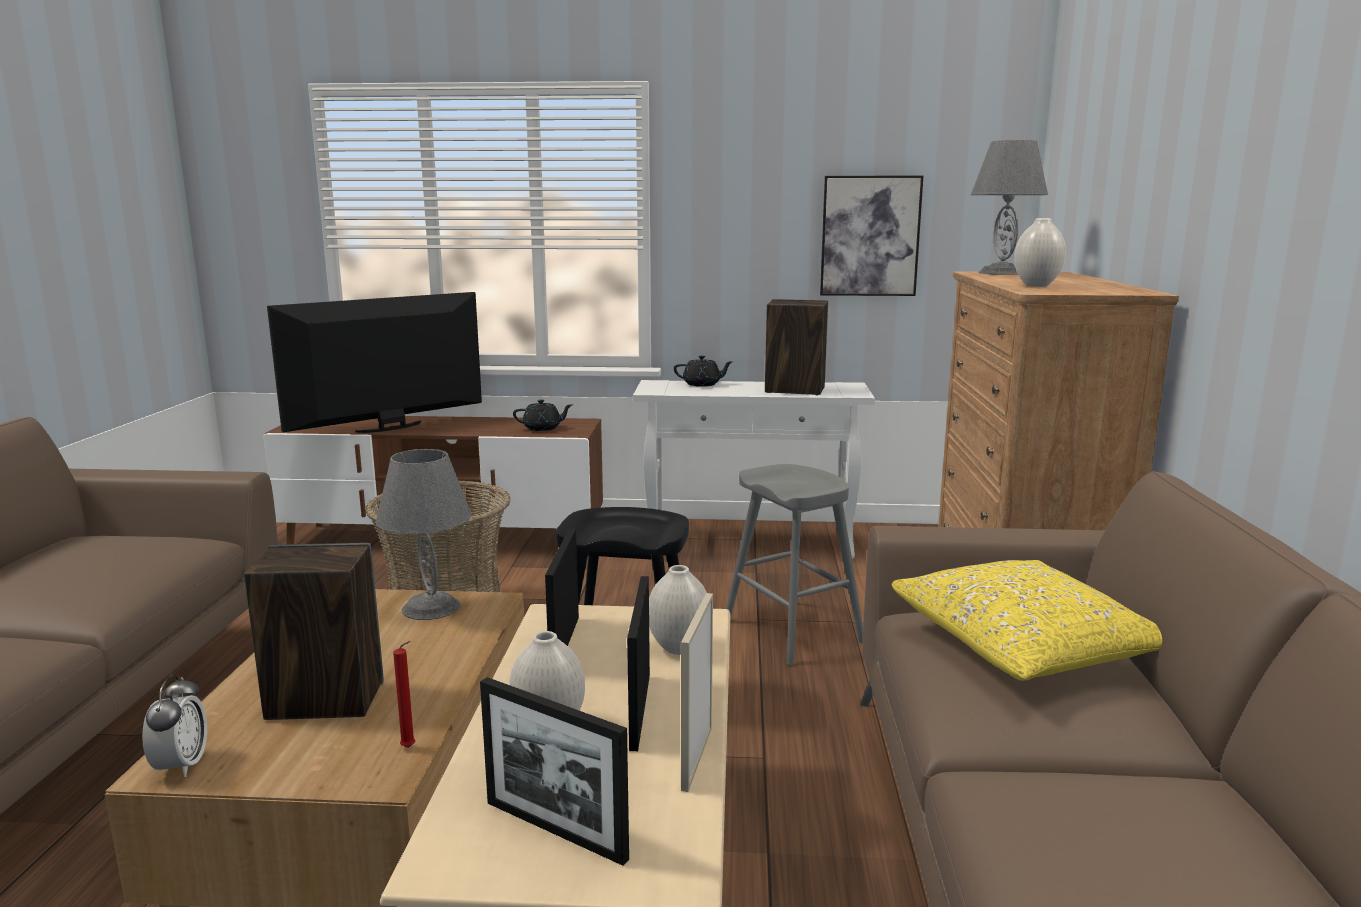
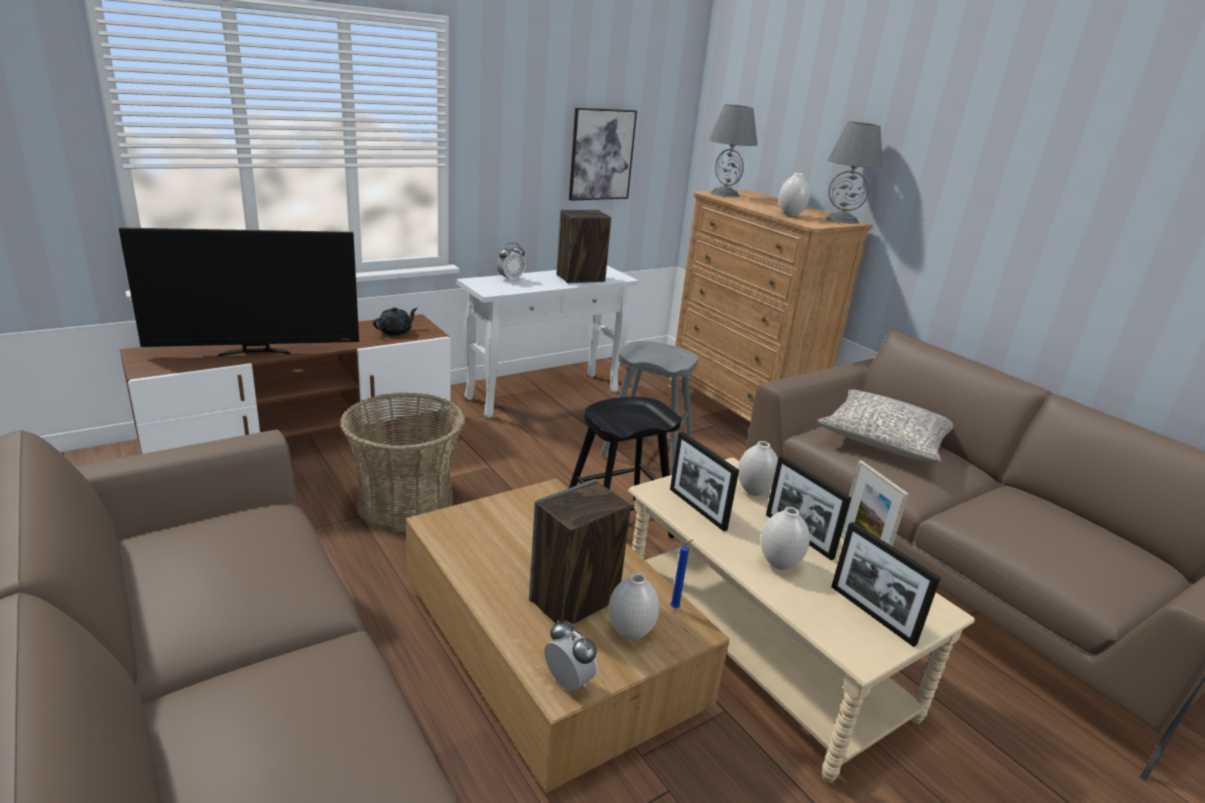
camera: 40 degrees left, 10 degrees up
television [267,292,482,433] -> television turned 120 degrees counterclockwise [119,227,359,356]
grey table lamp [375,449,472,620] -> grey table lamp moved to [825,122,883,224]
red candle [393,641,415,748] -> blue candle [670,539,694,608]
picture frame [480,677,629,866] -> picture frame turned 60 degrees clockwise [831,522,941,647]
black teapot [674,355,733,387] -> alarm clock [497,243,525,281]
yellow pillow [892,560,1162,681] -> grey pillow [817,389,954,463]
none -> white vase [608,573,660,640]

